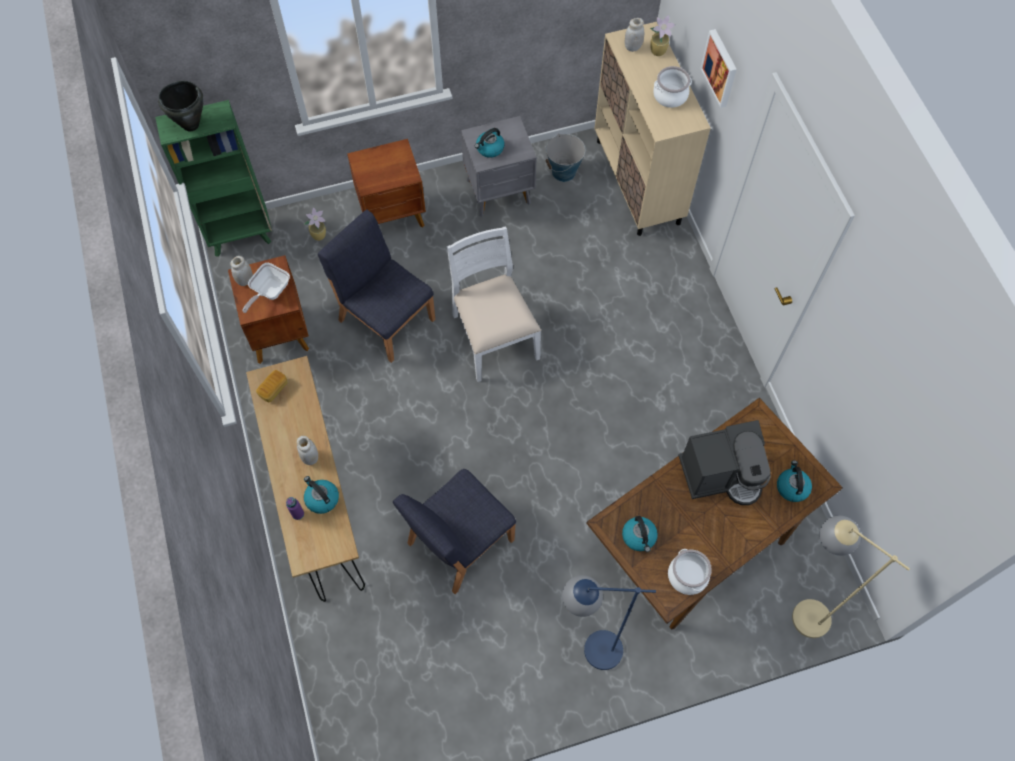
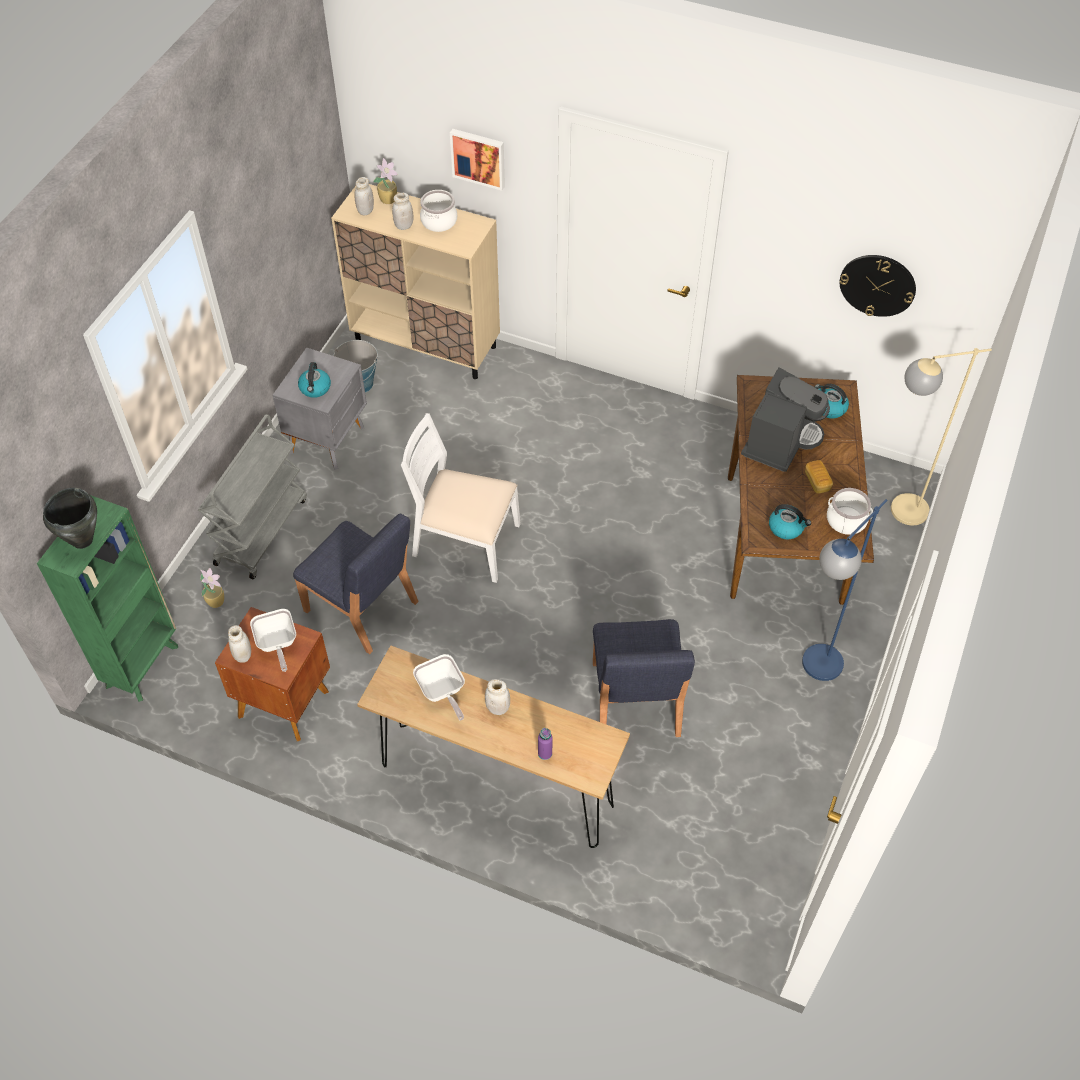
camera: 50 degrees left, 10 degrees down
bread [256,370,288,402] -> bread moved to [805,460,833,494]
kettle [304,476,339,514] -> none
blue chair [318,209,435,363] -> blue chair turned 135 degrees counterclockwise [293,514,418,654]
brown nightstand [347,139,426,227] -> grey cart [198,414,307,579]
none -> white jar [392,193,414,230]
none -> frying pan [413,654,465,721]
none -> wall clock [840,255,916,317]

